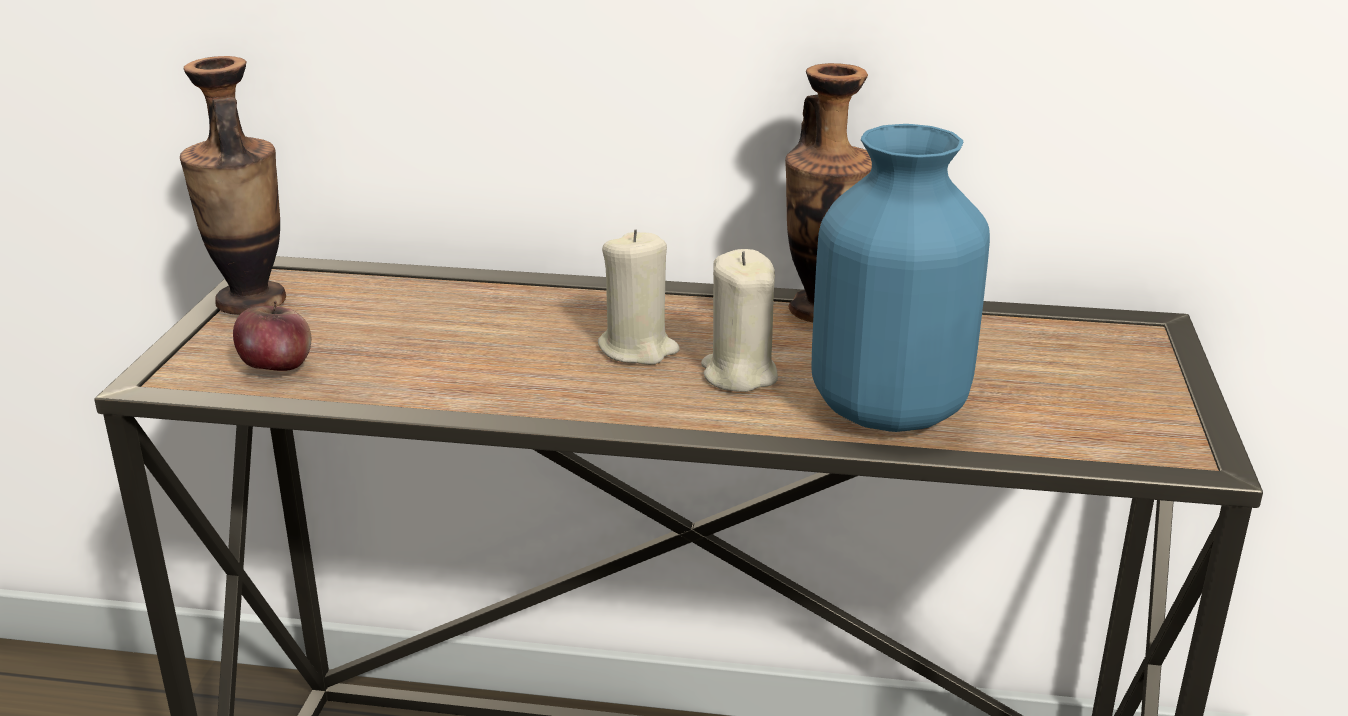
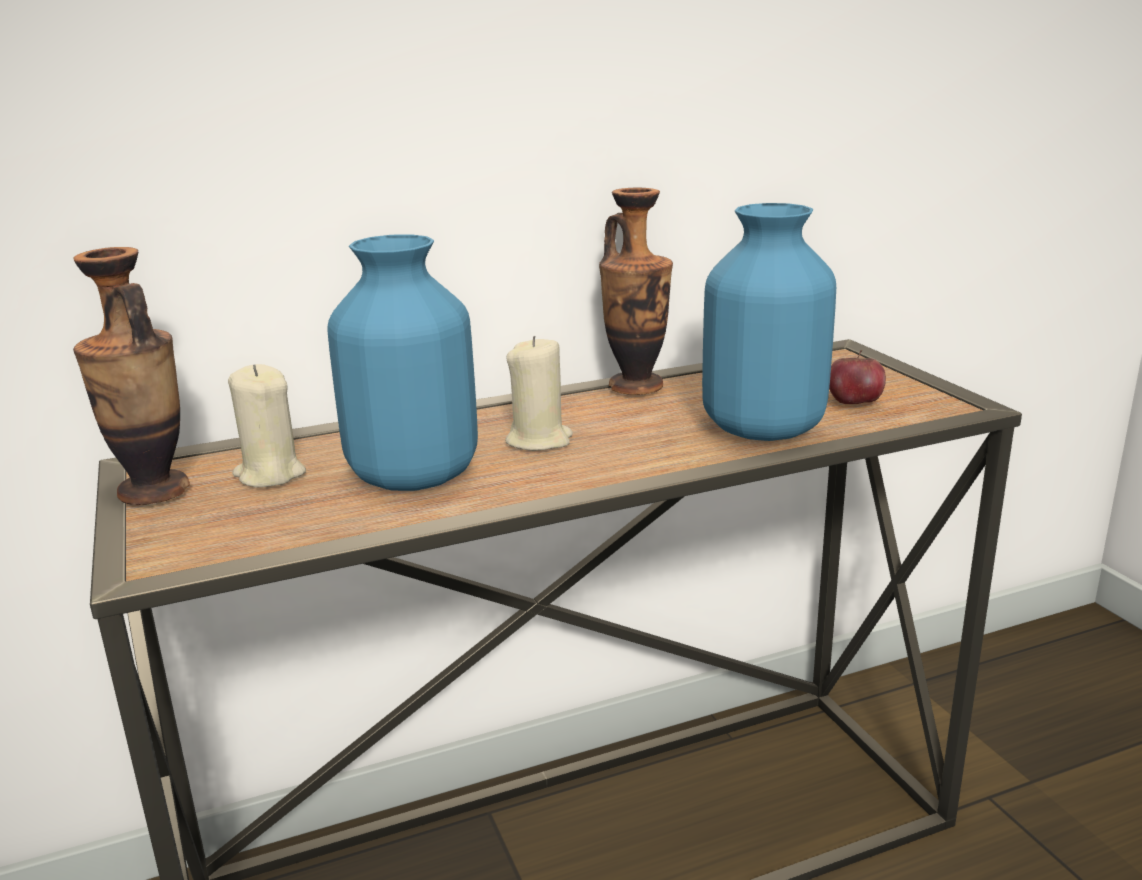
camera: 30 degrees left, 5 degrees down
apple [233,301,311,371] -> apple moved to [829,350,886,404]
beige candle [701,249,778,392] -> beige candle moved to [228,364,306,488]
none -> blue vase [328,234,478,491]

